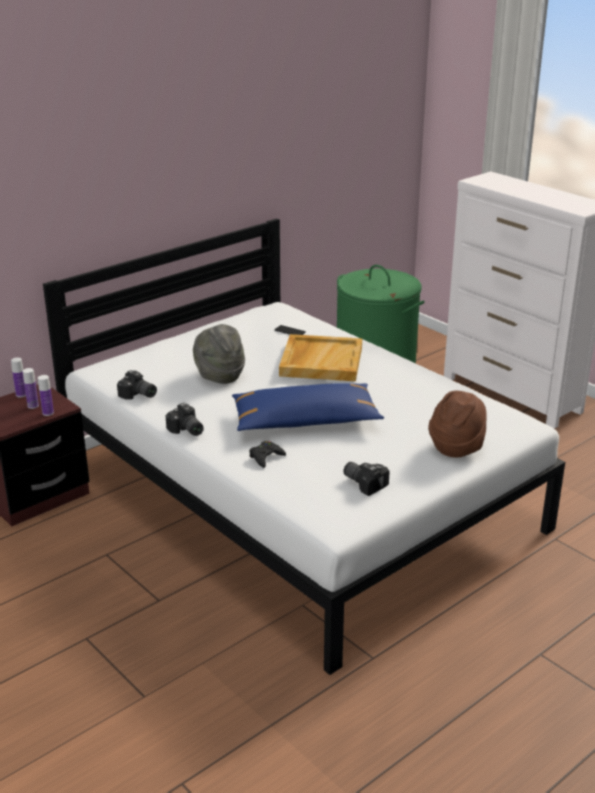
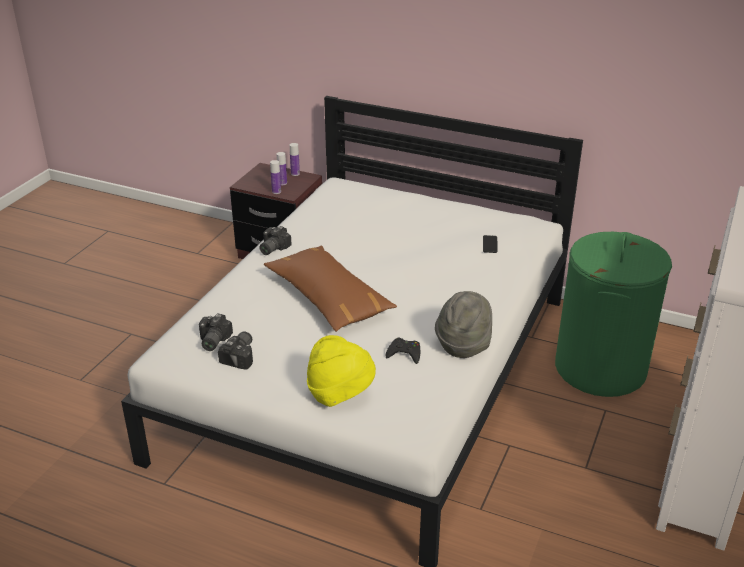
camera: 65 degrees right, 5 degrees up
camera [117,370,157,400] -> camera moved to [199,313,233,351]
grey hat [193,324,245,384] -> grey hat moved to [435,291,492,358]
blue pillow [232,383,384,431] -> brown pillow [264,245,397,332]
black game controller [249,441,286,468] -> black game controller moved to [385,338,420,364]
beige tray [279,334,362,381] -> none
brown hat [428,391,487,457] -> yellow hat [307,335,376,407]

